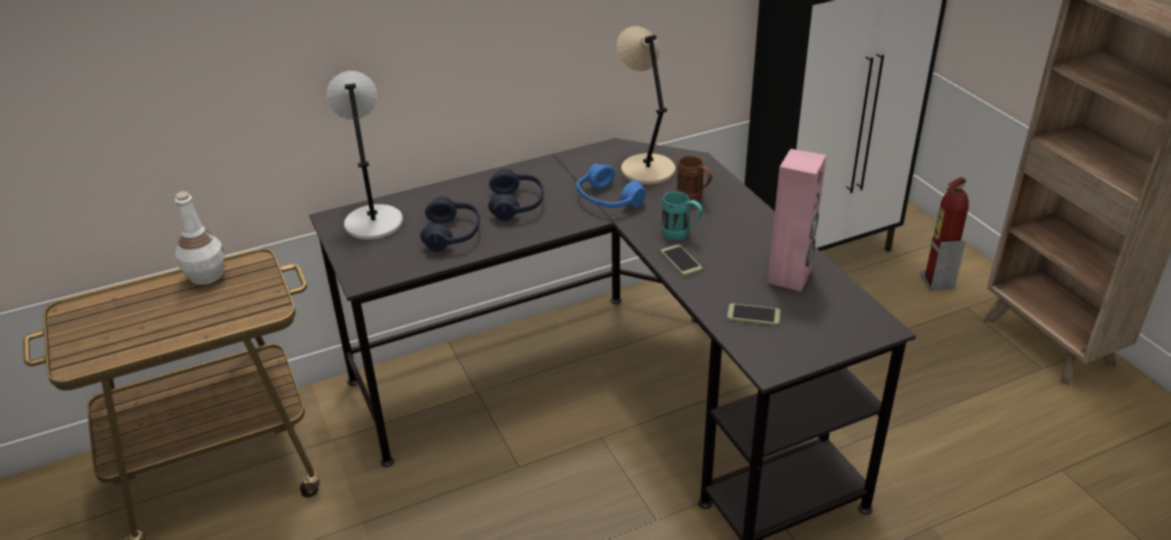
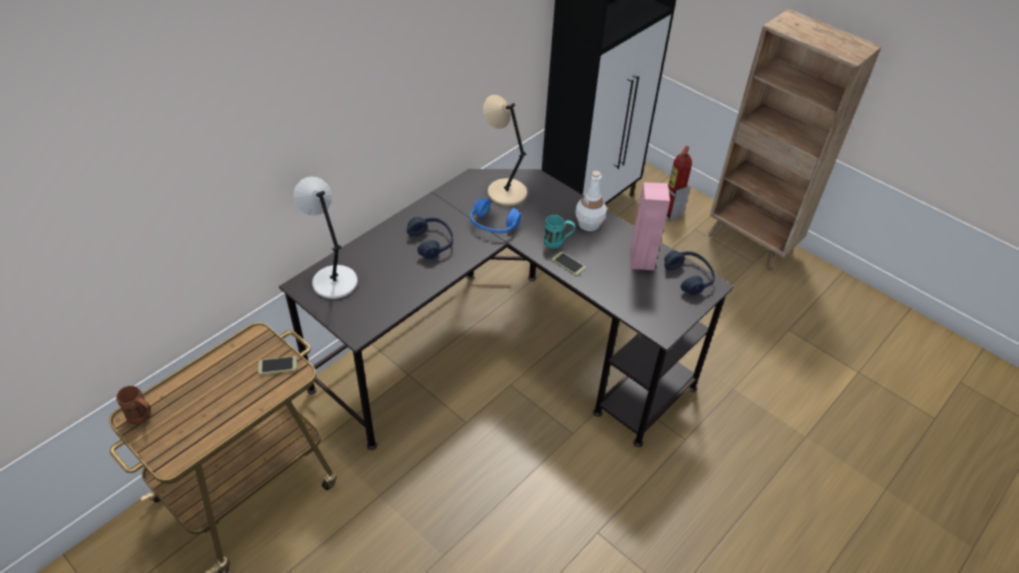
camera: 25 degrees left, 10 degrees up
white bottle [175,191,225,285] -> white bottle moved to [575,171,606,231]
blue headphones [420,196,480,252] -> blue headphones moved to [664,250,715,295]
brown mug [677,156,712,201] -> brown mug moved to [116,386,151,425]
phone [727,303,780,326] -> phone moved to [258,356,297,375]

